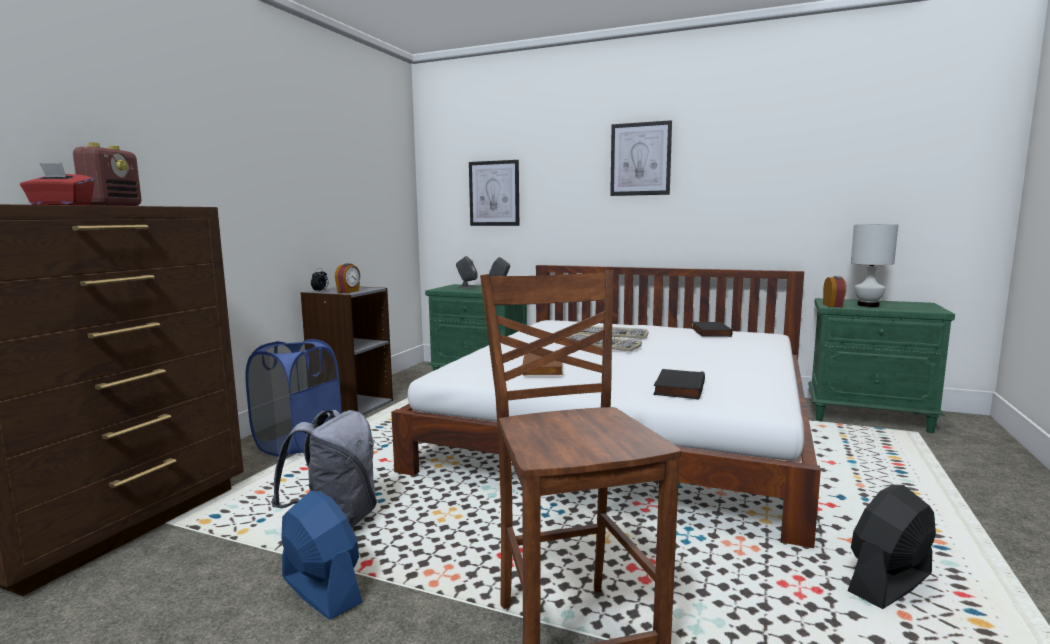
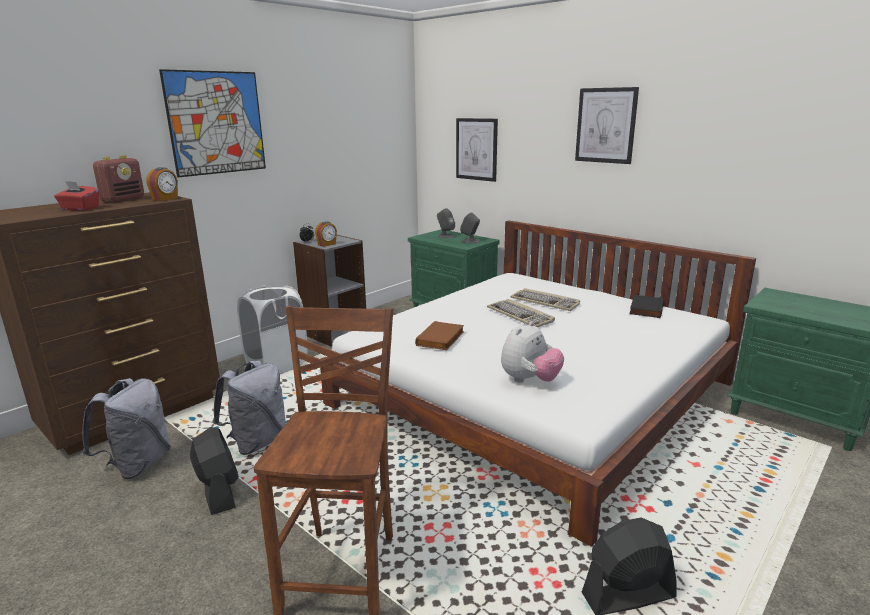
camera: 20 degrees right, 10 degrees up
blue laundry basket [245,339,341,456] -> white laundry basket [237,286,308,374]
blue fan [281,491,363,620] -> black fan [190,427,239,515]
black book [653,369,705,400] -> plush toy [501,321,564,383]
alarm clock [823,276,846,307] -> alarm clock moved to [147,167,178,201]
white table lamp [851,224,898,307] -> none
none -> grey backpack [82,378,171,480]
none -> picture [159,69,266,177]

